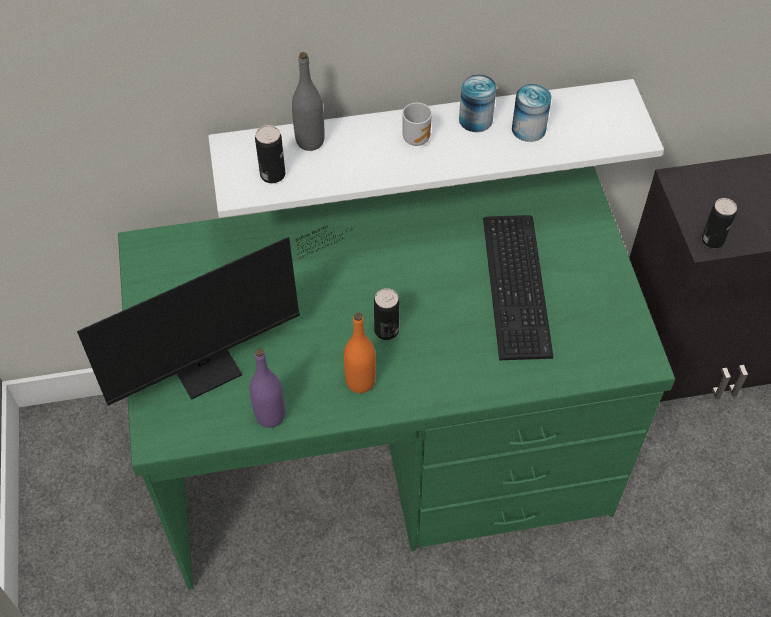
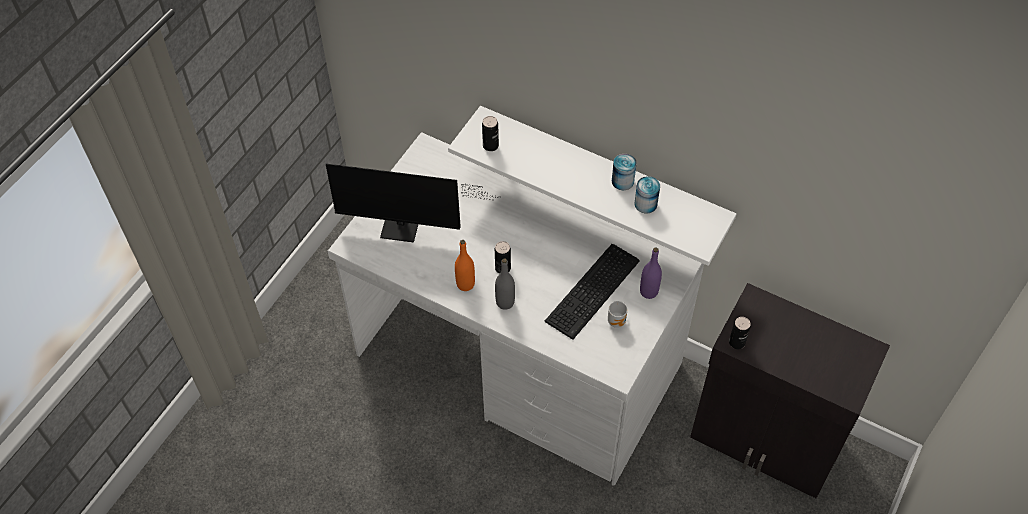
camera: 40 degrees right, 0 degrees up
green desk [118,166,675,590] -> white desk [328,132,704,486]
purple bottle [250,348,285,428] -> purple bottle moved to [640,247,662,299]
grey bottle [292,52,325,151] -> grey bottle moved to [495,258,515,310]
mug [402,103,432,146] -> mug moved to [608,301,628,328]

